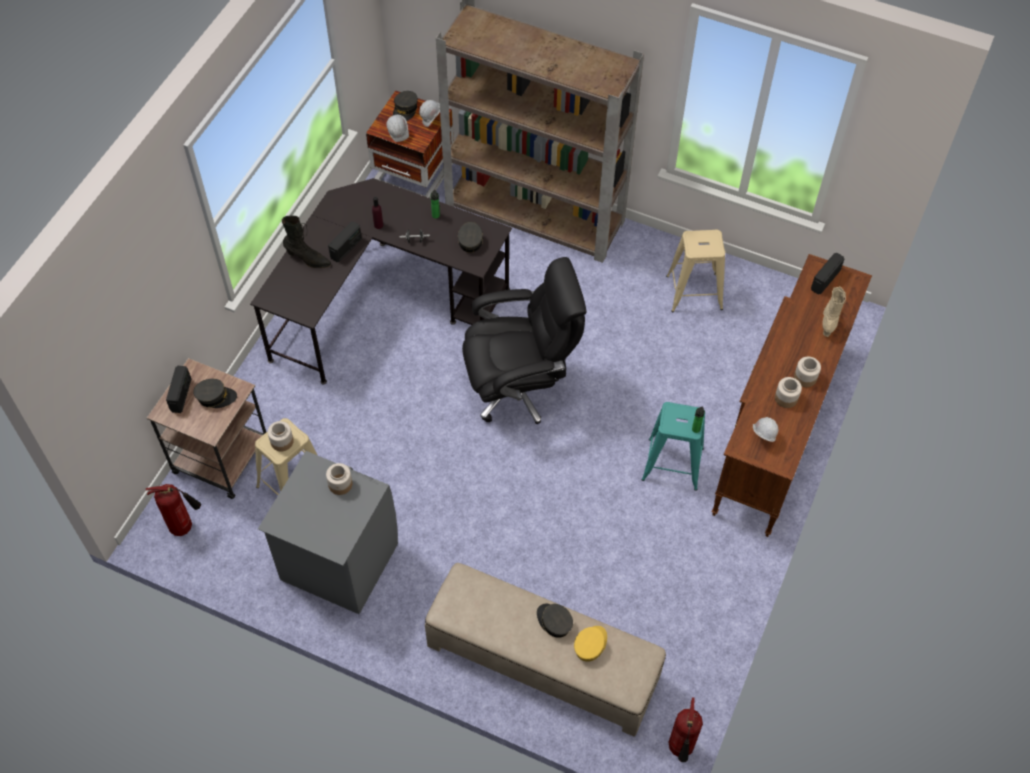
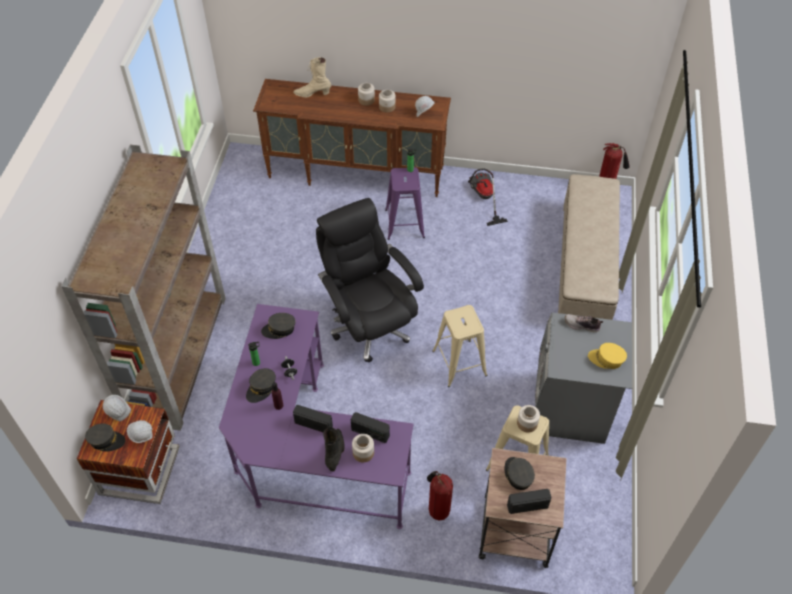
camera: 105 degrees left, 5 degrees down
fire extinguisher [146,484,201,536] -> fire extinguisher moved to [427,471,453,520]
black desk [250,178,512,384] -> purple desk [219,304,414,529]
jar [326,463,353,495] -> jar moved to [352,434,374,462]
grey cap [537,604,573,638] -> grey cap moved to [246,368,276,403]
yellow cap [574,626,607,662] -> yellow cap moved to [588,343,627,369]
turquoise stool [642,402,705,491] -> purple stool [385,167,425,240]
beige stool [666,230,725,312] -> beige stool moved to [432,305,487,387]
radio [811,252,844,295] -> radio moved to [351,412,390,443]
none -> vacuum cleaner [468,169,508,226]
none -> shoe [565,314,603,332]

